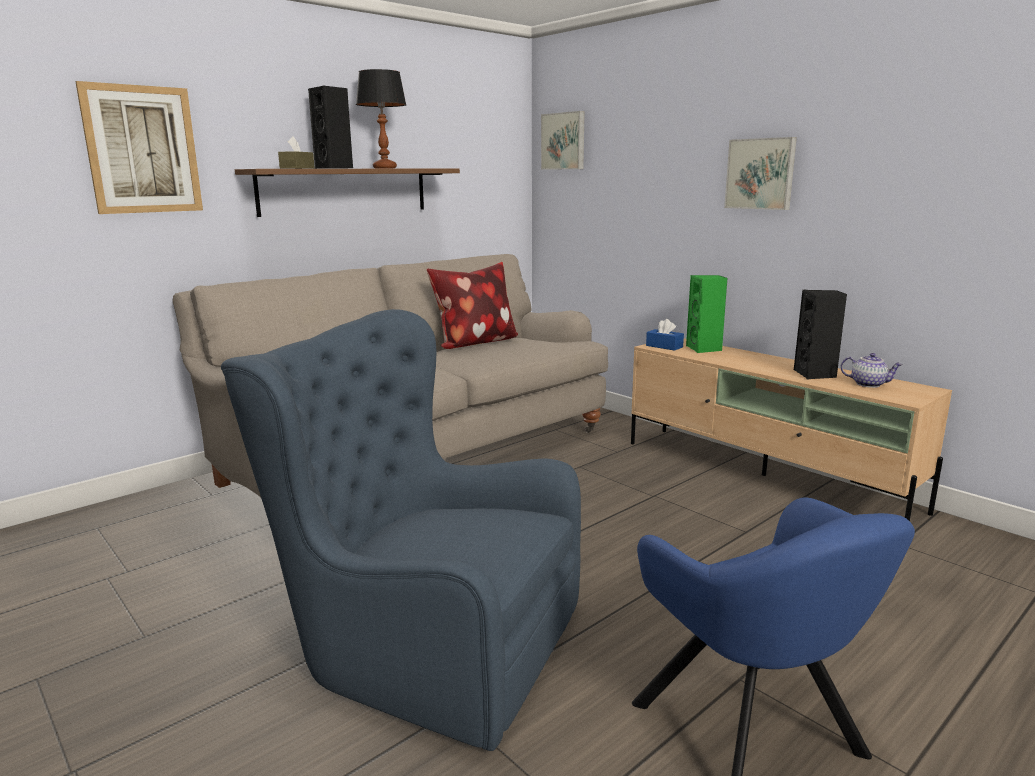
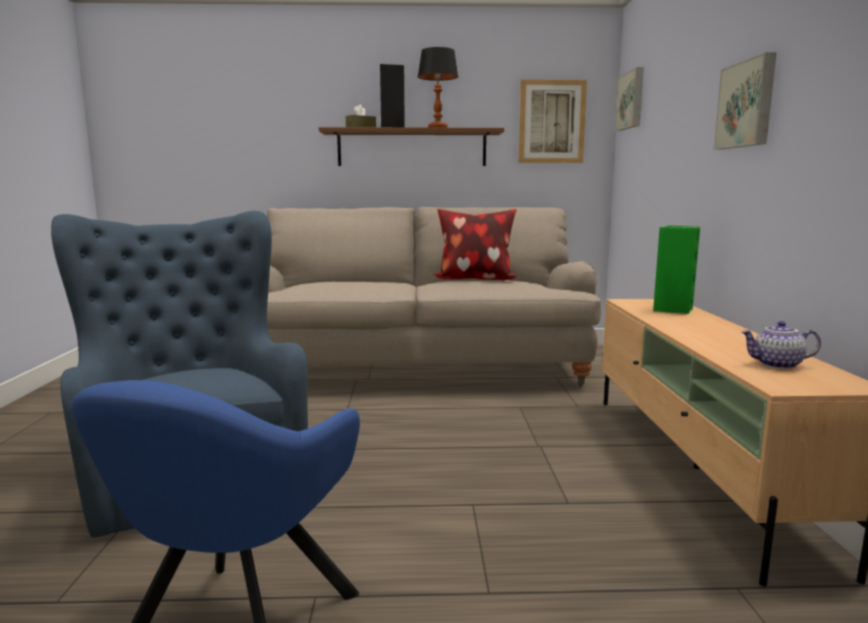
camera: 40 degrees right, 5 degrees down
picture [75,81,203,214] -> picture moved to [519,80,587,163]
blue tissue box [646,319,684,351] -> none
black speaker [794,290,847,379] -> none
teapot [840,353,903,388] -> teapot turned 120 degrees clockwise [741,321,821,369]

